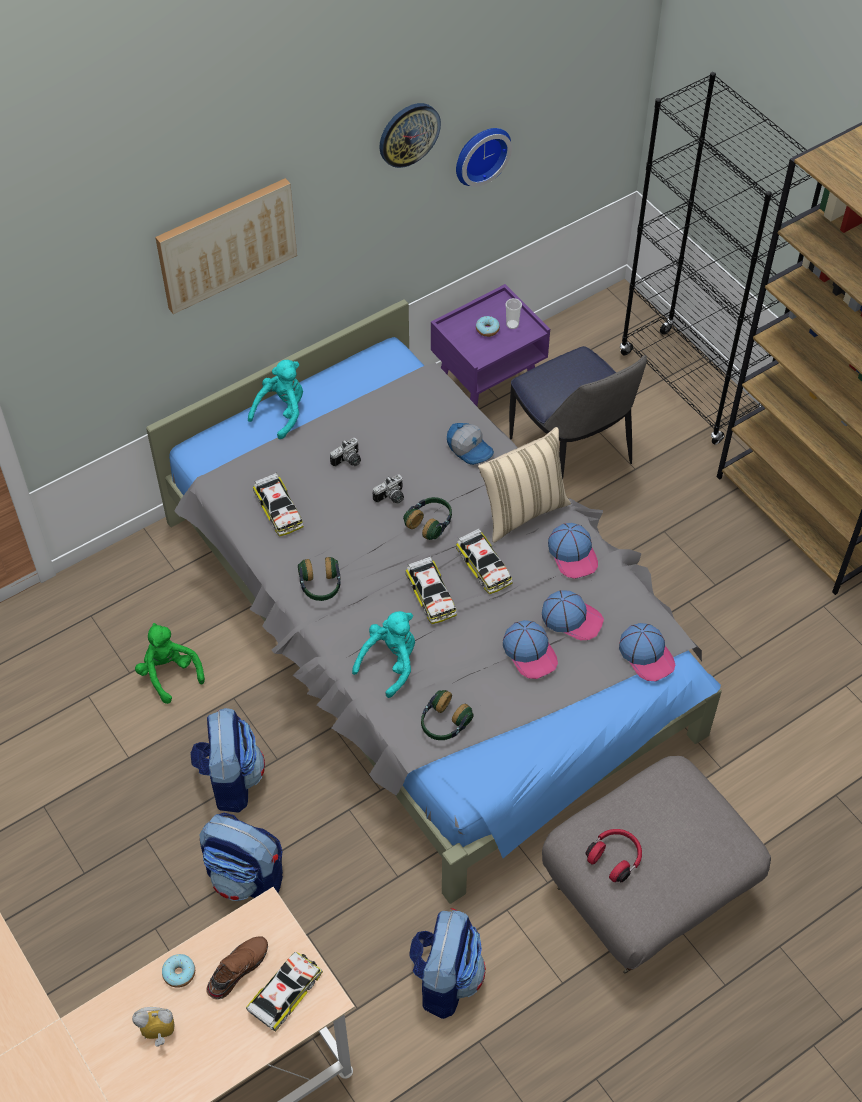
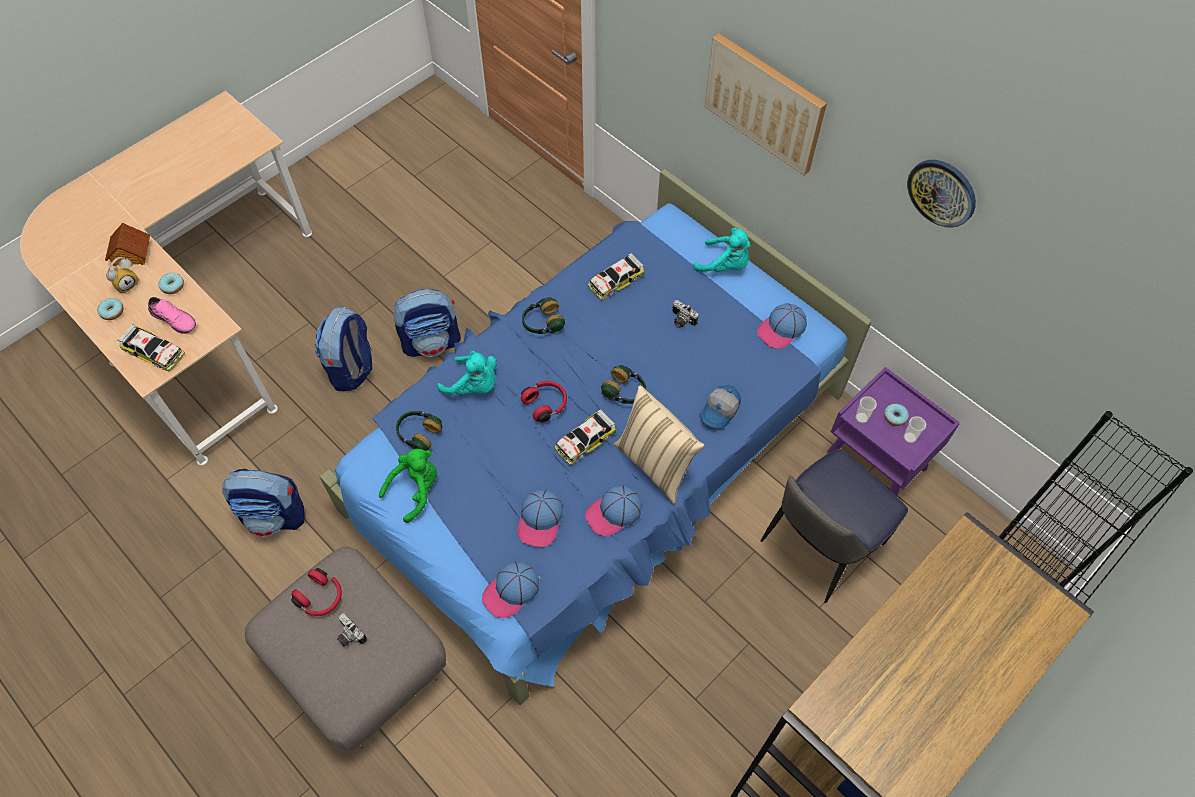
camera: 80 degrees right, 5 degrees up
alarm clock [132,1007,174,1047] -> alarm clock turned 60 degrees clockwise [106,257,139,294]
green plush toy [135,623,205,704] -> green plush toy moved to [379,449,437,523]
grey bed [146,299,722,904] -> blue bed [320,169,872,705]
brown shoe [206,937,268,1000] -> pink shoe [148,297,196,334]
camera [373,474,404,504] -> camera moved to [337,613,367,647]
toy car [406,556,457,624] -> red headphones [521,381,567,423]
wall clock [456,128,512,187] -> none
cap [503,620,558,679] -> cap moved to [757,303,807,349]
none -> donut [97,298,124,320]
none -> toy house [105,222,150,266]
none -> cup [855,396,877,423]

